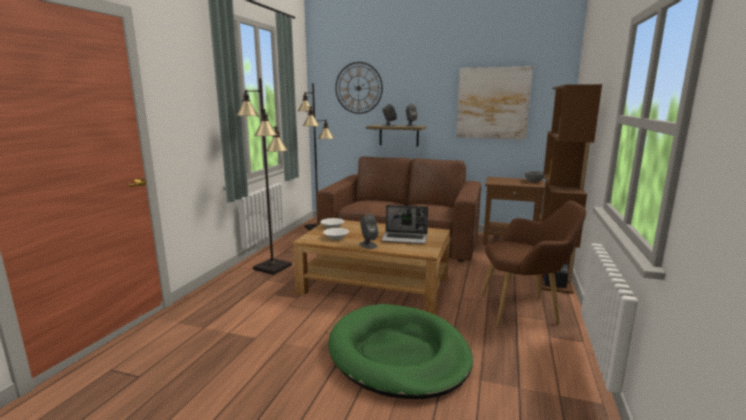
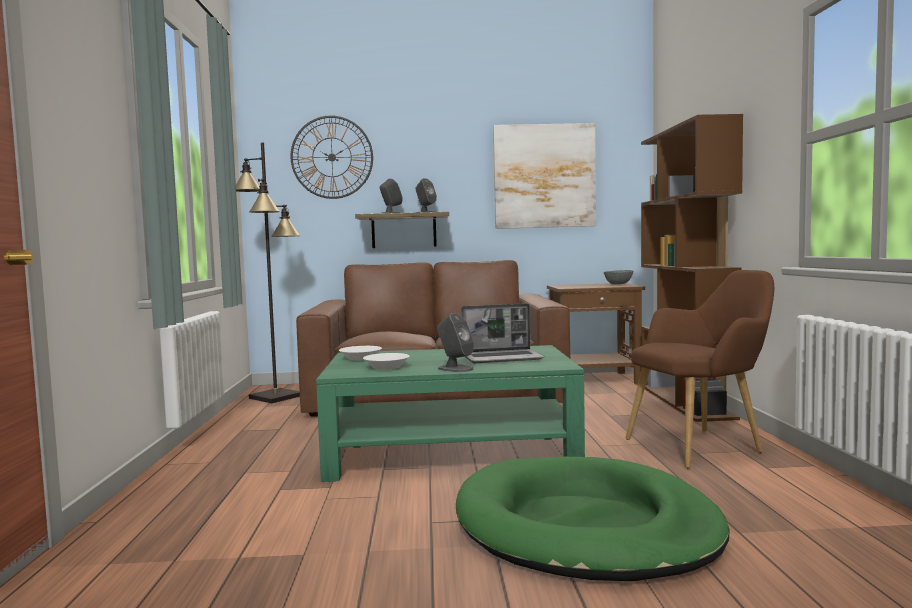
camera: 20 degrees left, 10 degrees down
black floor lamp [236,78,292,275] -> none
brown coffee table [293,220,450,315] -> green coffee table [316,345,585,482]

